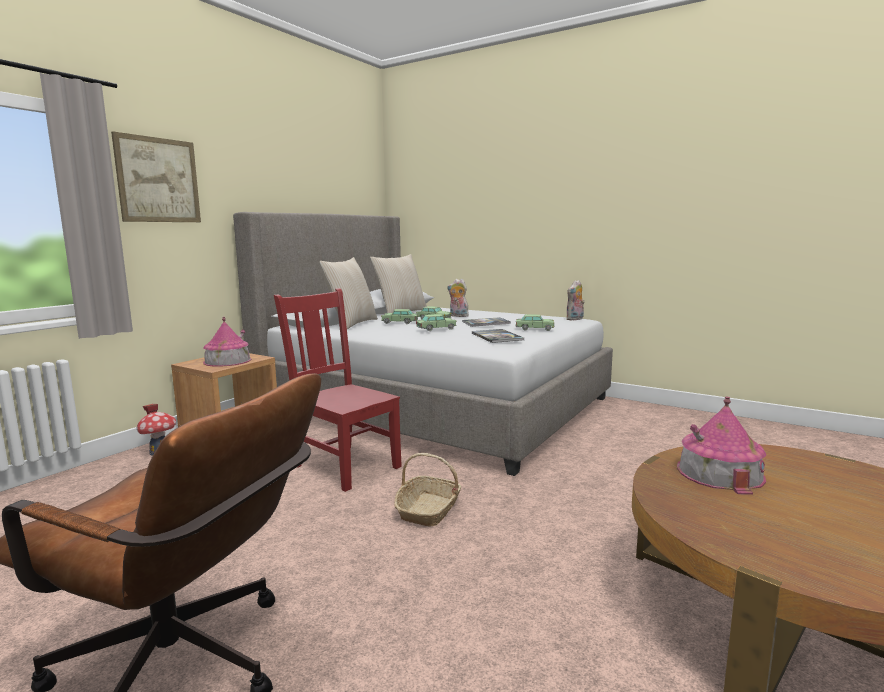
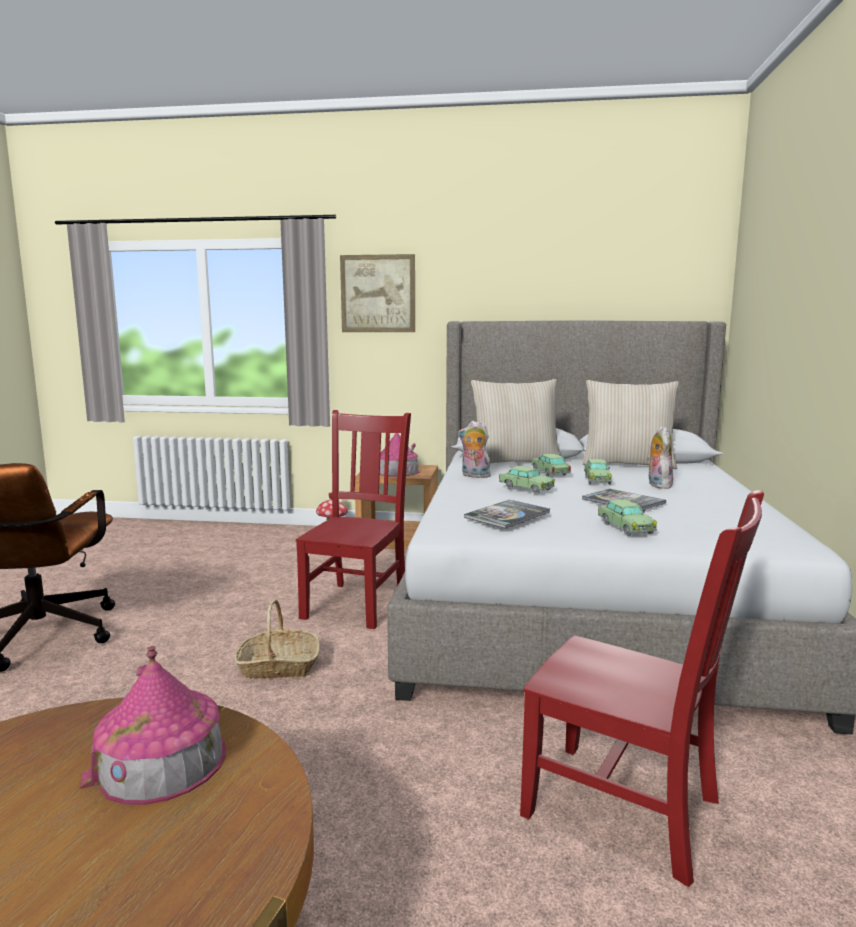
camera: 65 degrees right, 0 degrees up
plush toy [566,280,584,320] -> plush toy moved to [458,421,492,478]
none -> red chair [520,490,764,887]

